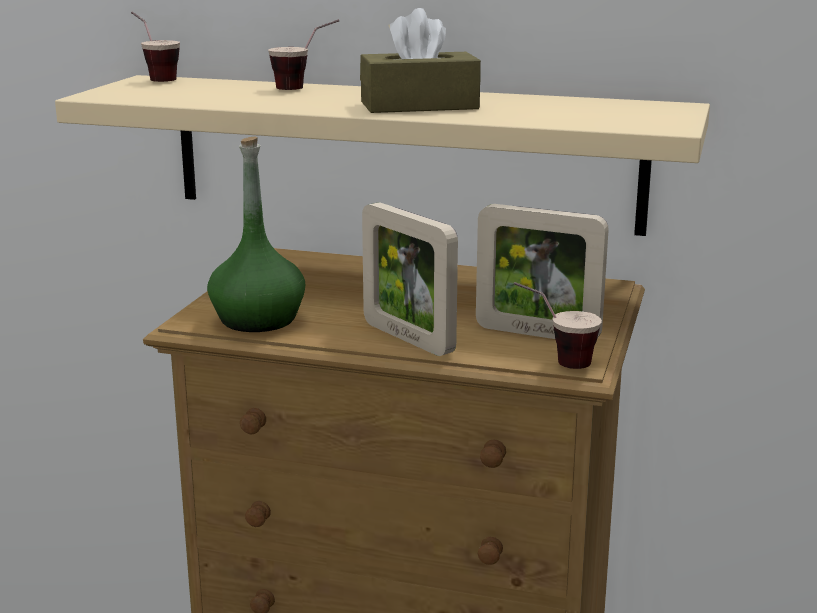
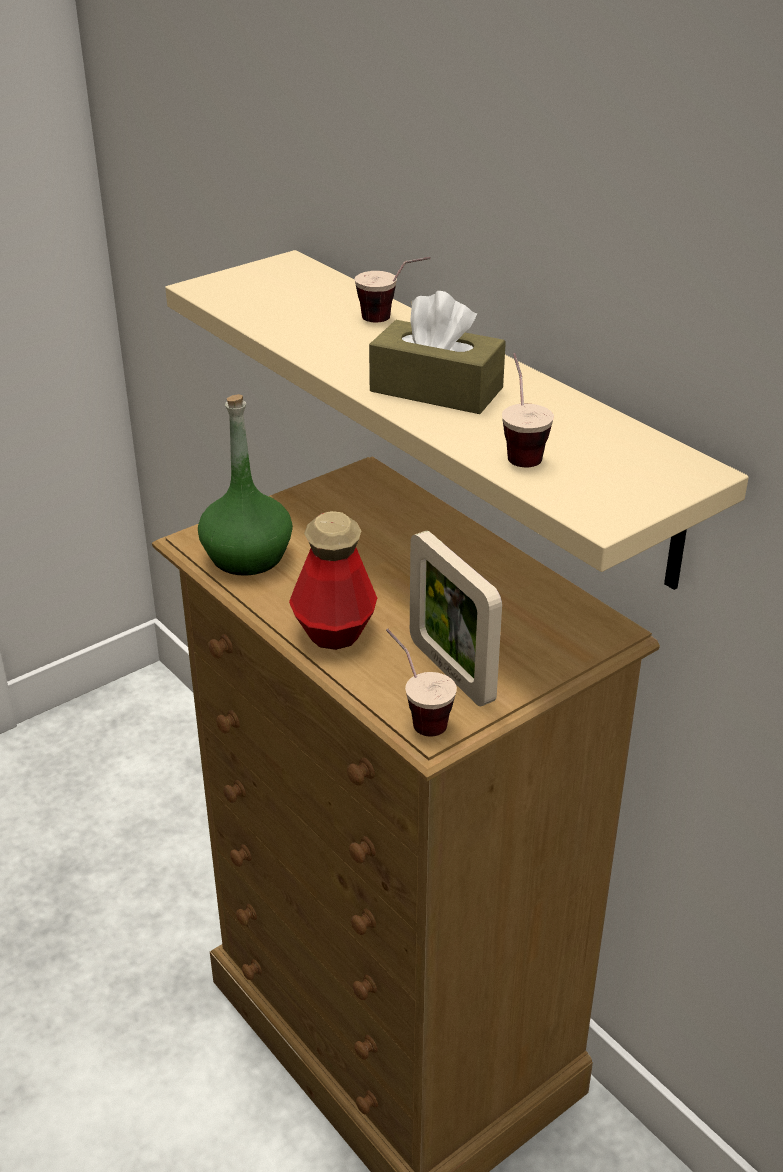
camera: 35 degrees right, 15 degrees up
cup [131,12,180,82] -> cup moved to [502,353,554,467]
picture frame [362,202,458,356] -> bottle [289,511,377,650]

